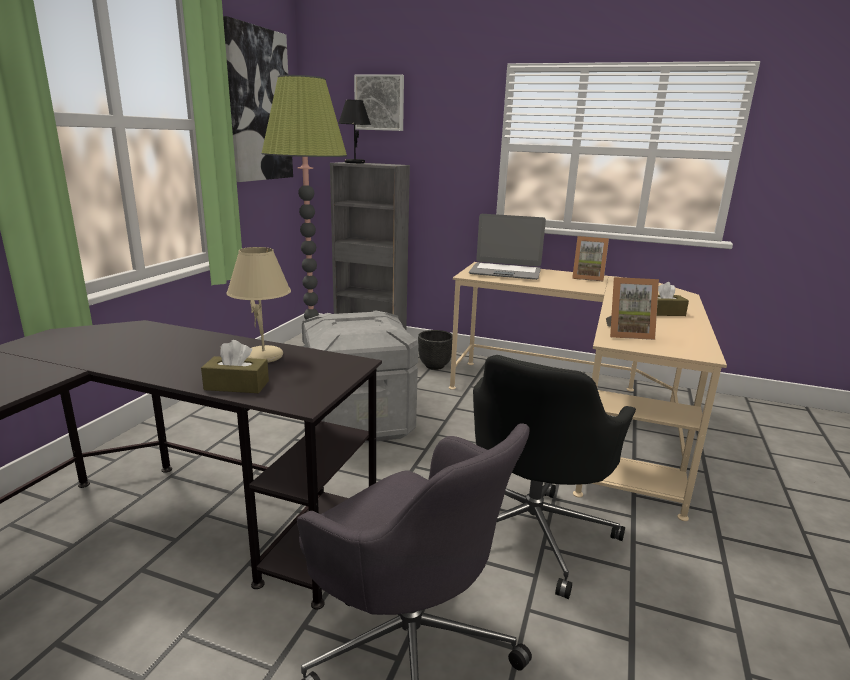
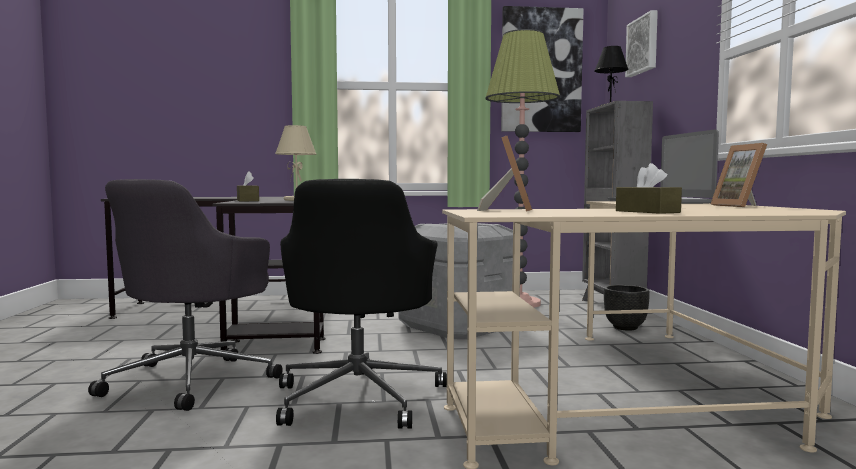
camera: 65 degrees right, 15 degrees down
black office chair [473,355,636,599] -> black office chair turned 90 degrees counterclockwise [276,179,447,429]
picture frame [606,277,659,340] -> picture frame turned 150 degrees counterclockwise [477,136,532,212]

